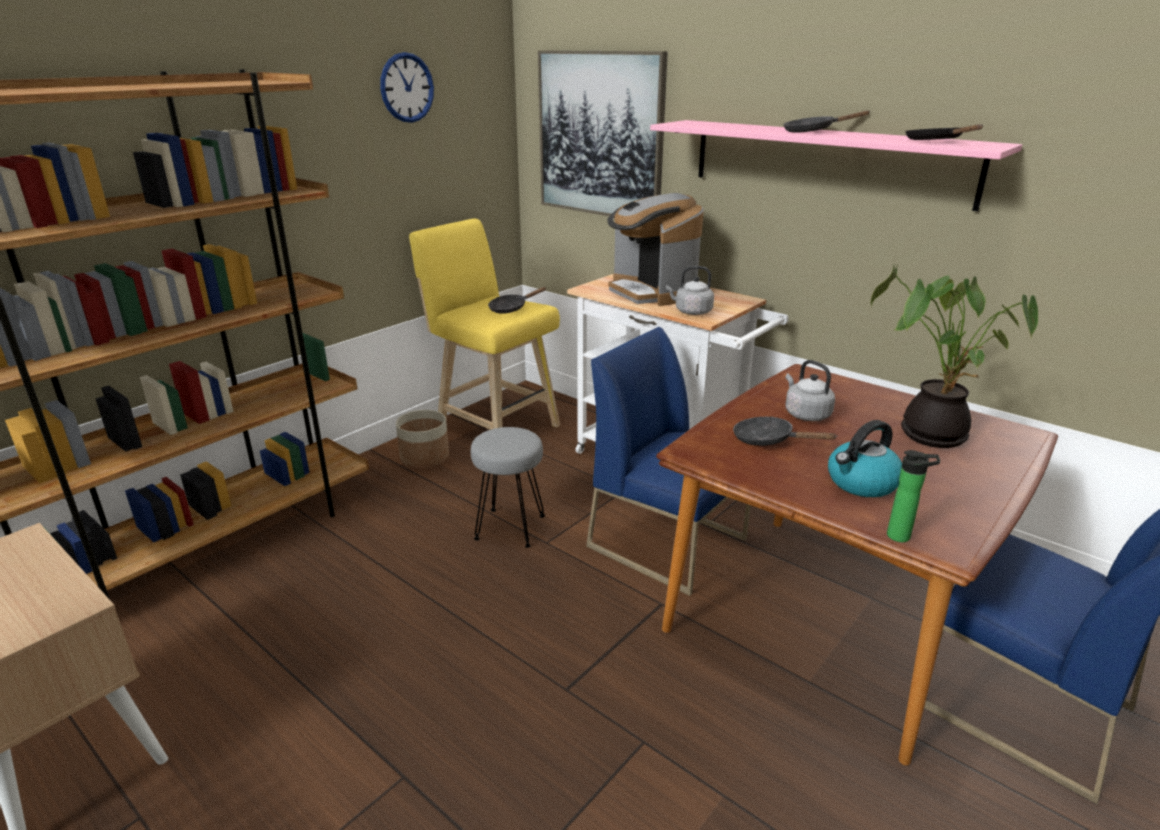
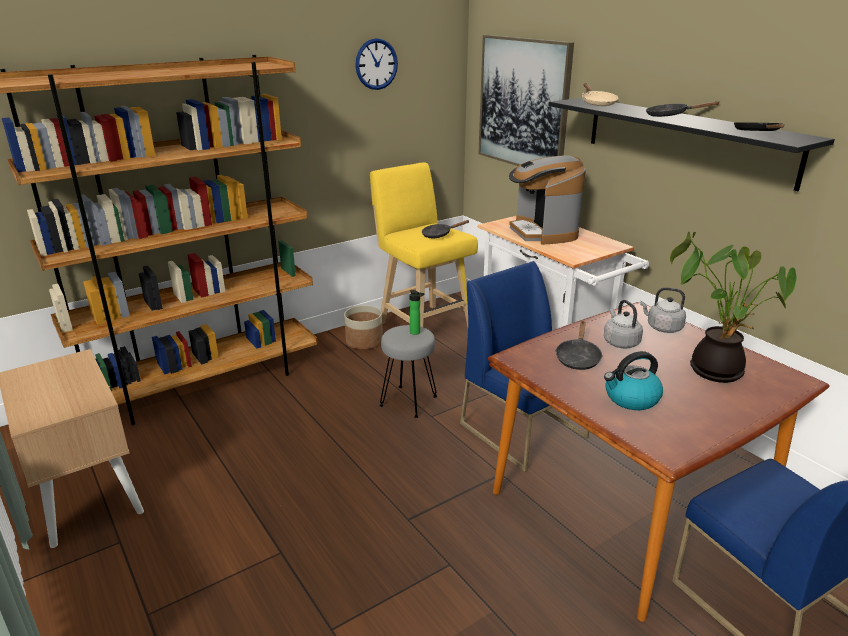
camera: 15 degrees right, 0 degrees up
pink shelf [650,120,1022,211] -> black shelf [548,98,835,191]
grey kettle [666,266,714,315] -> grey kettle moved to [640,287,686,333]
black frying pan [733,416,838,446] -> black frying pan turned 120 degrees counterclockwise [555,321,603,370]
bottle [887,450,940,542] -> bottle moved to [409,290,425,335]
none -> beige frying pan [582,83,618,106]

